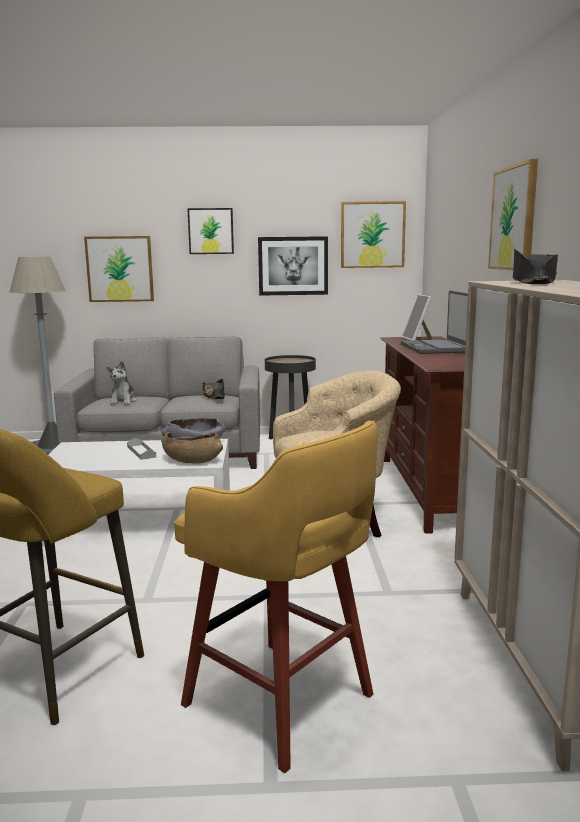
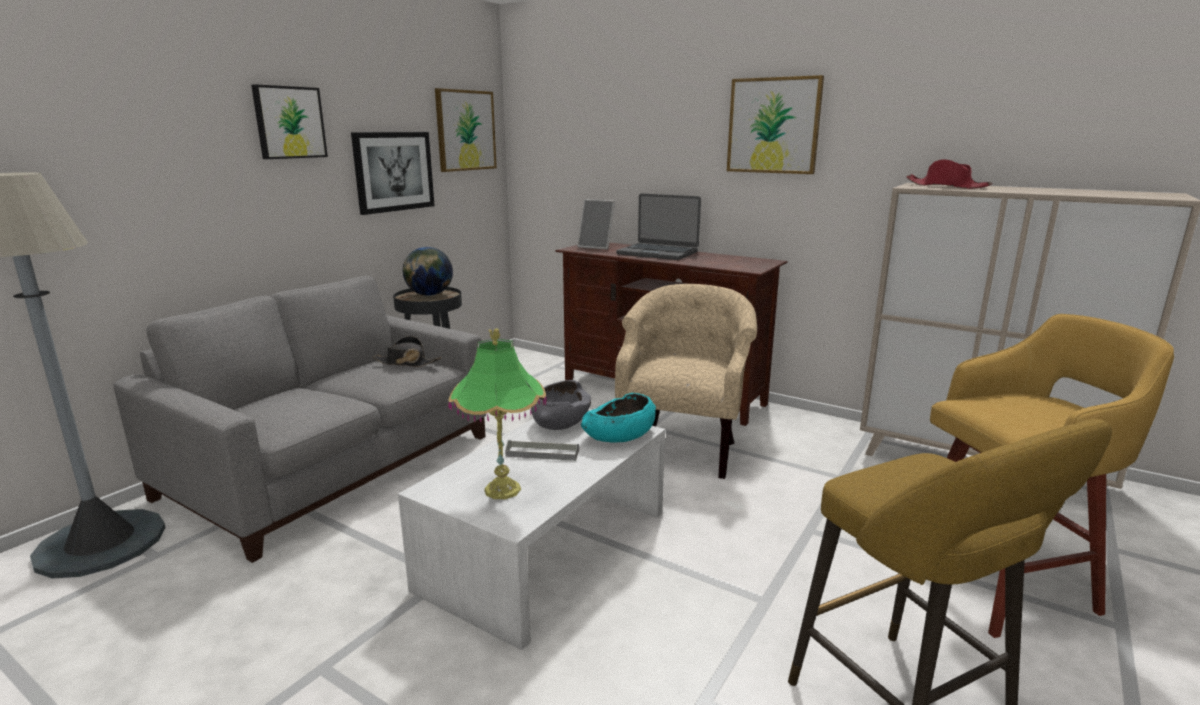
camera: 55 degrees left, 5 degrees up
picture [84,236,154,302] -> none
plush toy [106,361,137,405] -> none
brown bowl [161,432,223,464] -> turquoise bowl [581,393,656,442]
black hat [513,248,558,284] -> red hat [906,159,992,189]
none -> globe [403,247,453,296]
none -> table lamp [448,328,547,499]

